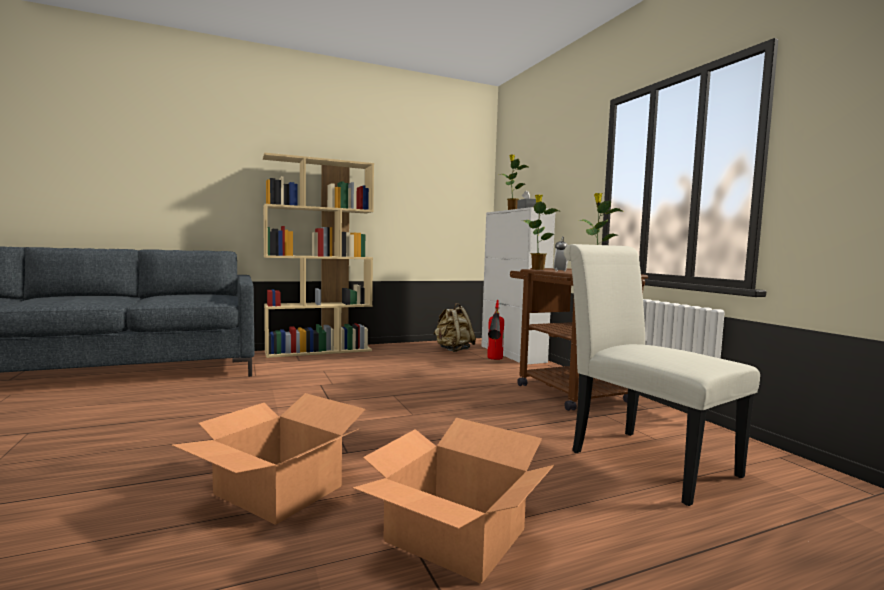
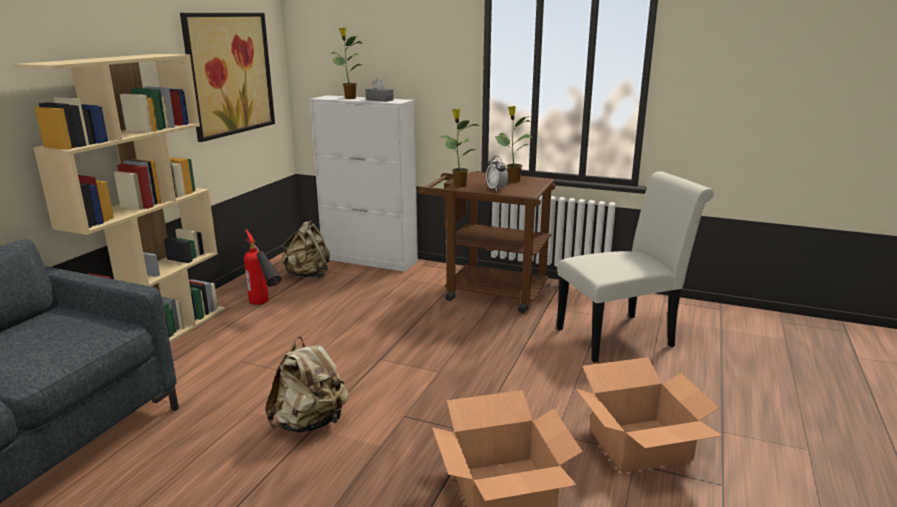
camera: 45 degrees left, 15 degrees up
fire extinguisher [487,300,504,360] -> fire extinguisher moved to [244,230,282,305]
white chair [564,244,760,506] -> white chair turned 150 degrees clockwise [557,171,714,363]
none -> picture [180,13,275,142]
none -> beige backpack [265,337,349,433]

